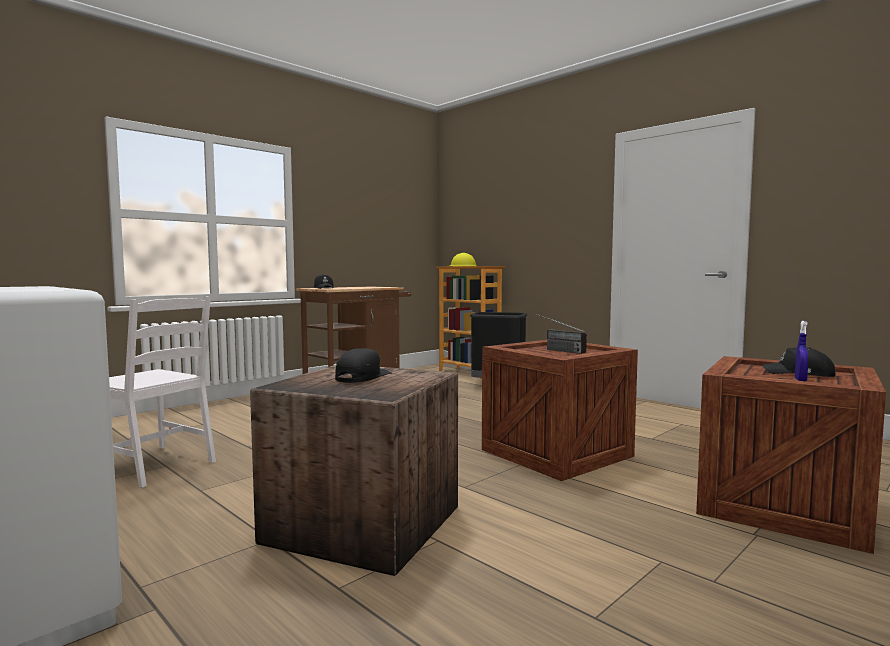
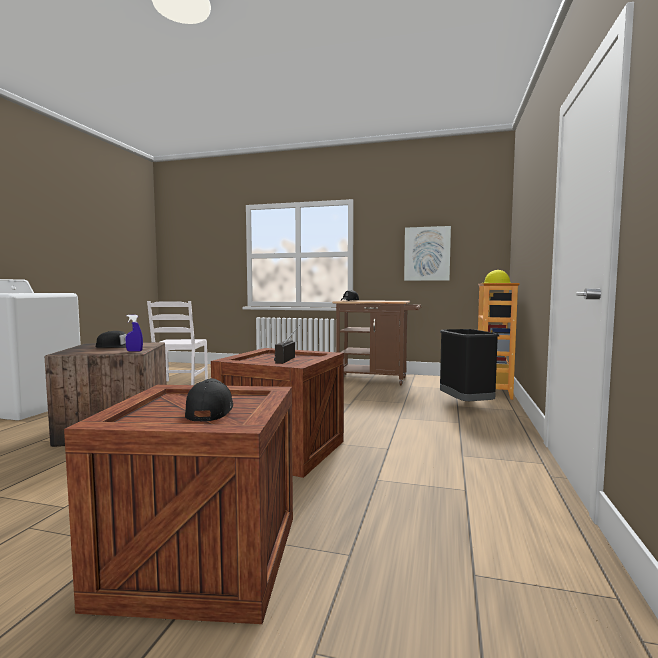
camera: 60 degrees right, 0 degrees up
blue spray bottle [795,321,808,381] -> blue spray bottle moved to [125,315,143,352]
none -> picture [404,226,451,281]

